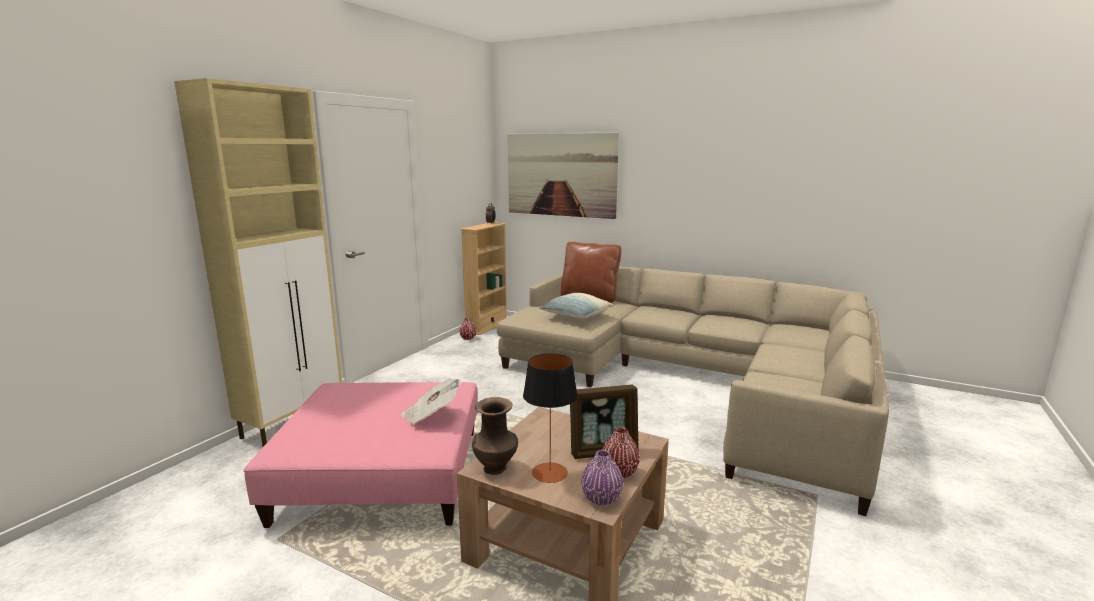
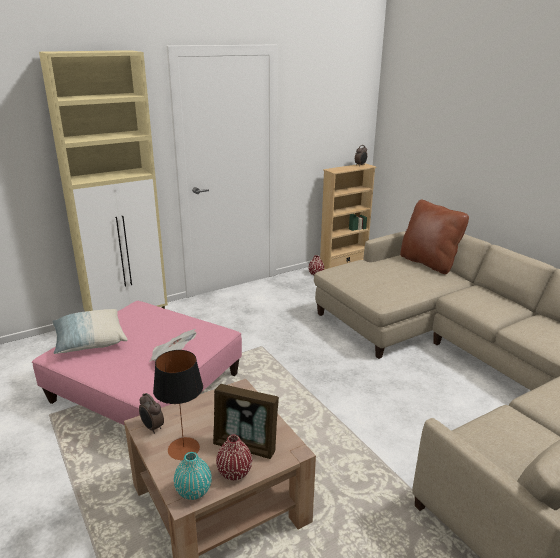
camera: 30 degrees right, 10 degrees up
brown vase [472,397,518,475] -> alarm clock [139,393,164,434]
picture [508,132,619,219] -> none
pillow [539,293,614,319] -> pillow moved to [52,309,128,354]
purple vase [582,449,623,505] -> turquoise vase [174,452,212,500]

